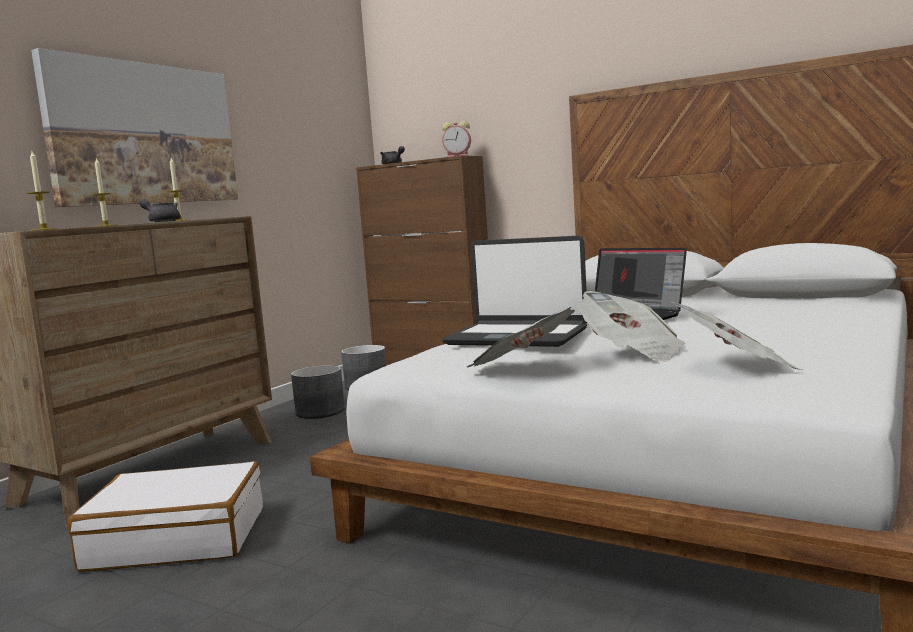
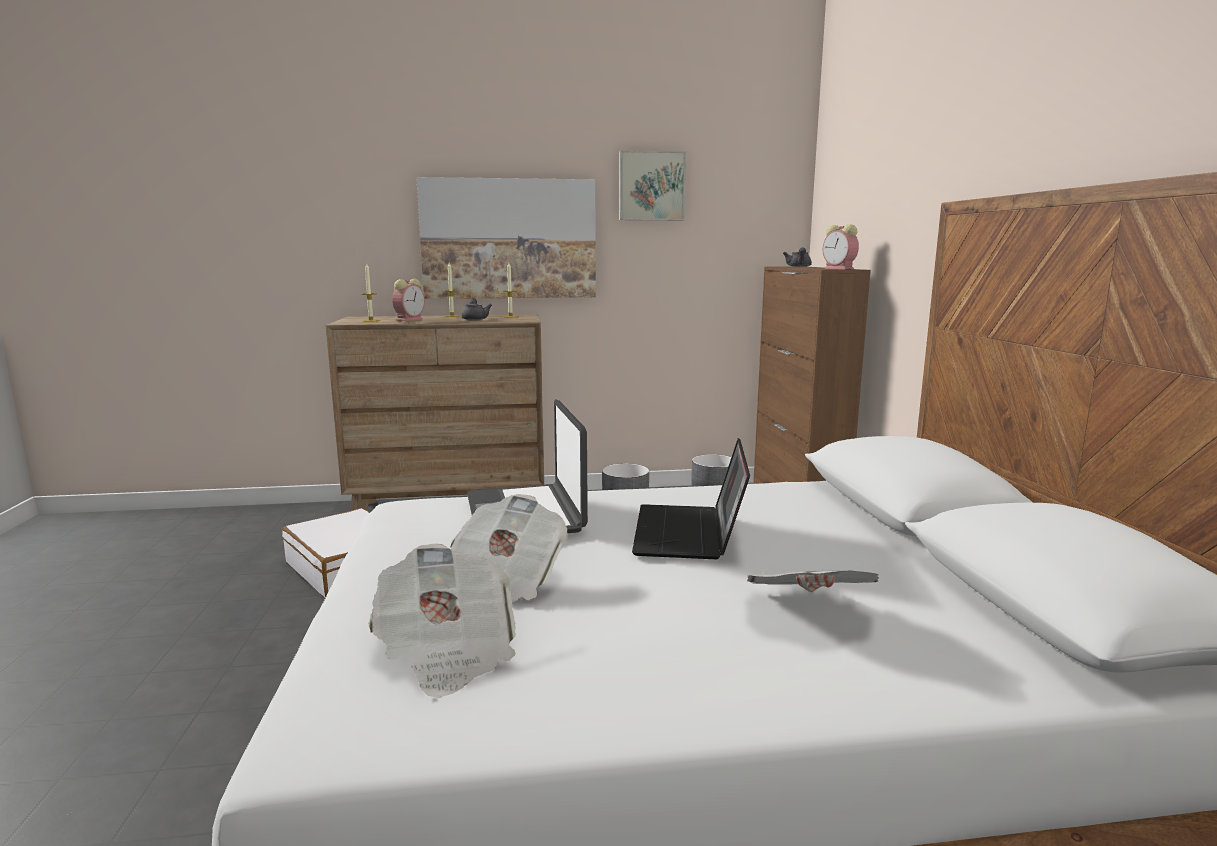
camera: 50 degrees right, 5 degrees up
newspaper [467,307,575,367] -> newspaper moved to [747,571,879,592]
none -> alarm clock [392,279,425,321]
none -> picture [619,150,686,220]

